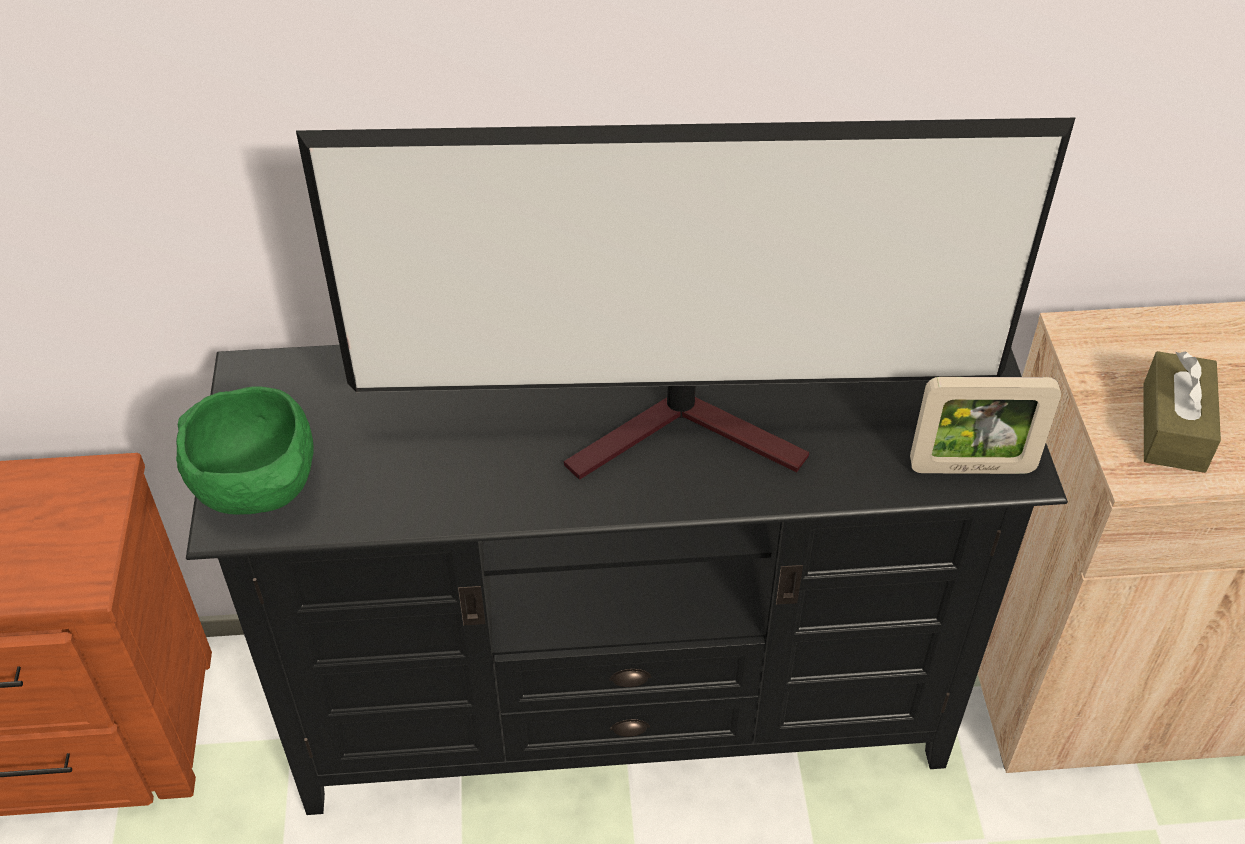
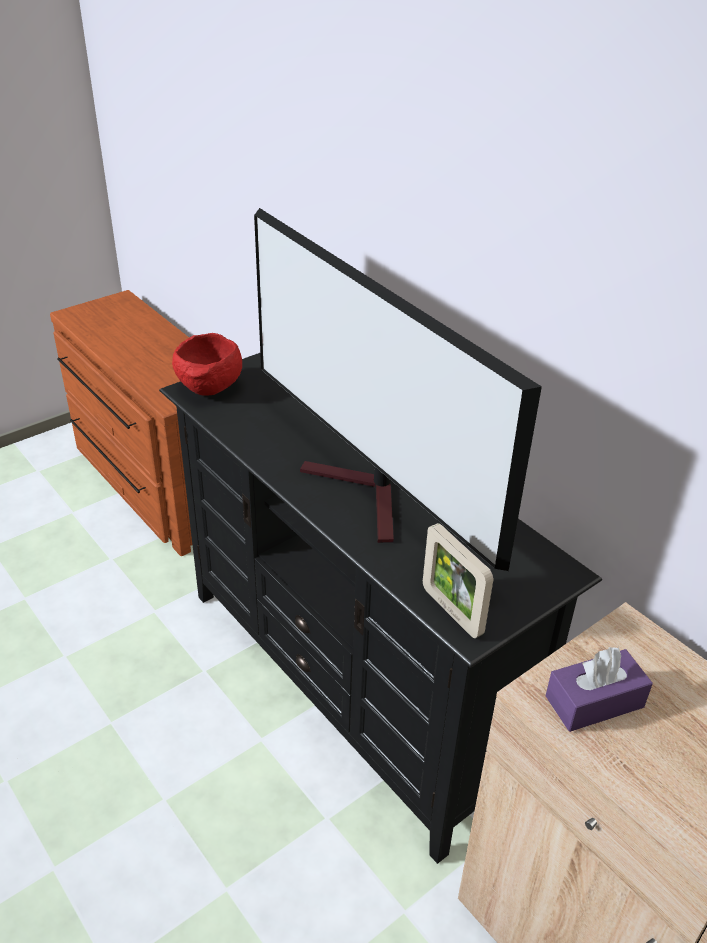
camera: 55 degrees right, 10 degrees down
green bowl [176,387,314,515] -> red bowl [172,333,242,396]
brown tissue box [1143,351,1221,473] -> purple tissue box [546,647,653,732]

